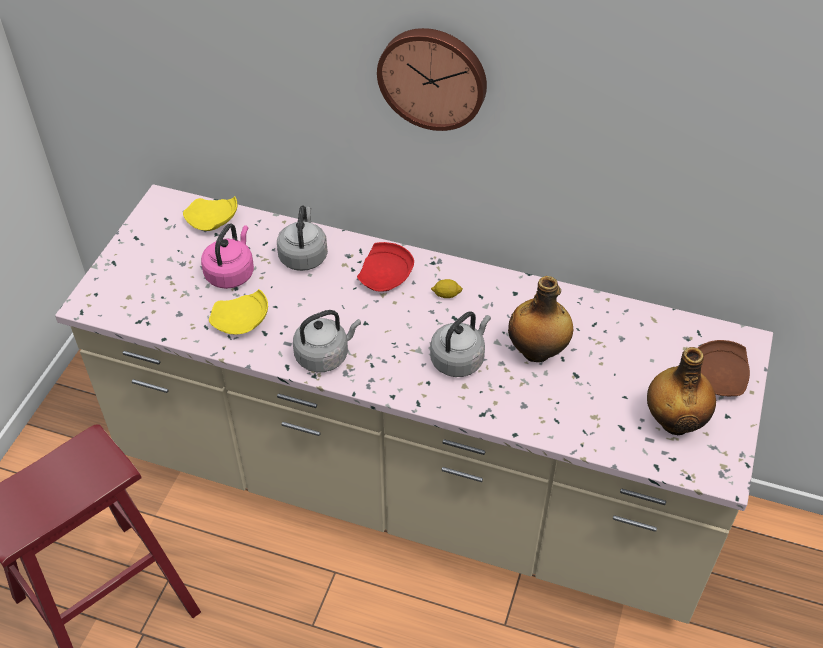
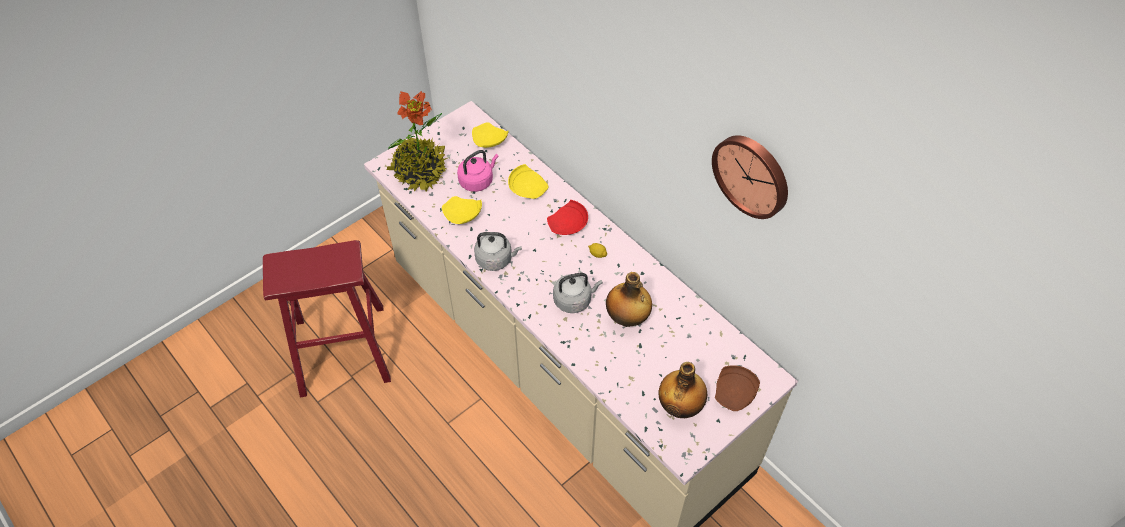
camera: 30 degrees right, 5 degrees up
grey kettle [277,205,328,271] -> yellow plate [508,164,548,199]
wall clock [377,28,487,131] -> wall clock moved to [712,135,788,219]
none -> potted plant [387,91,447,192]

